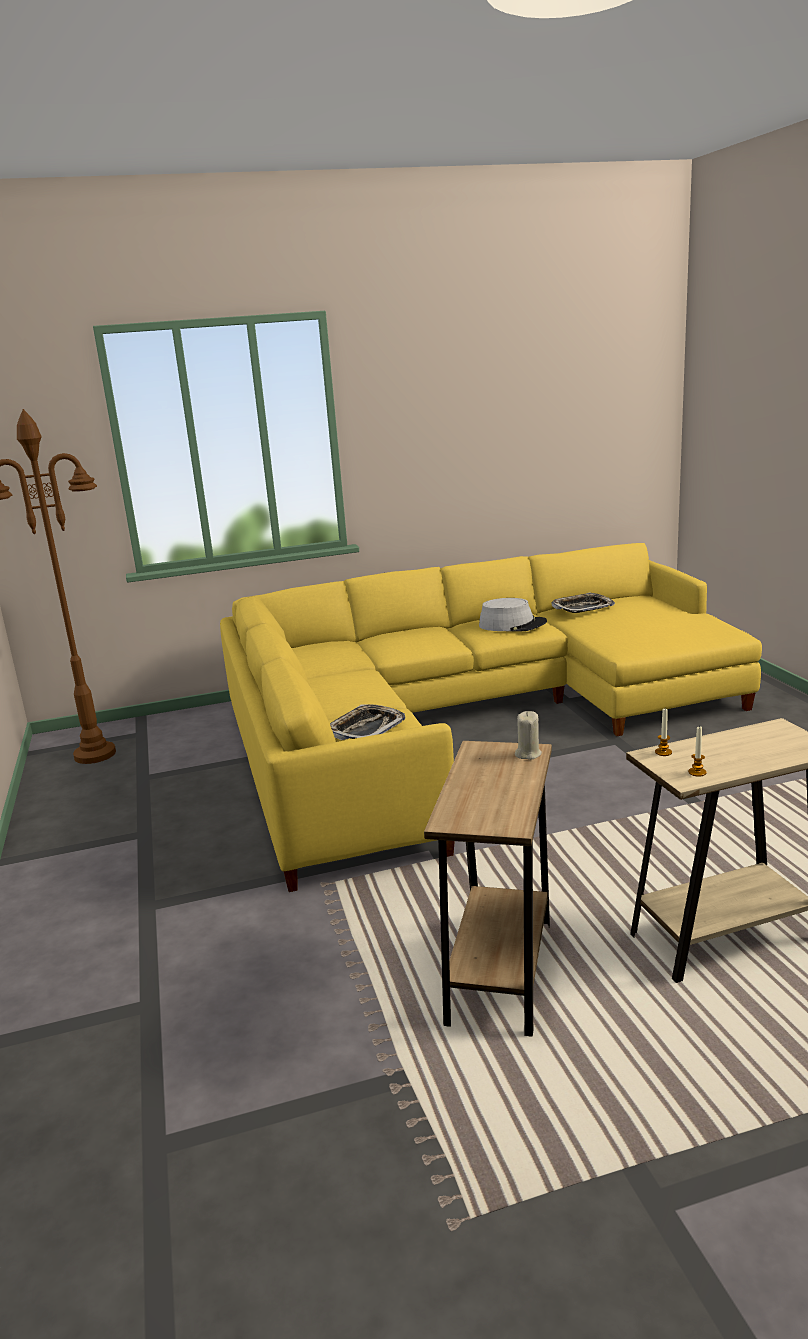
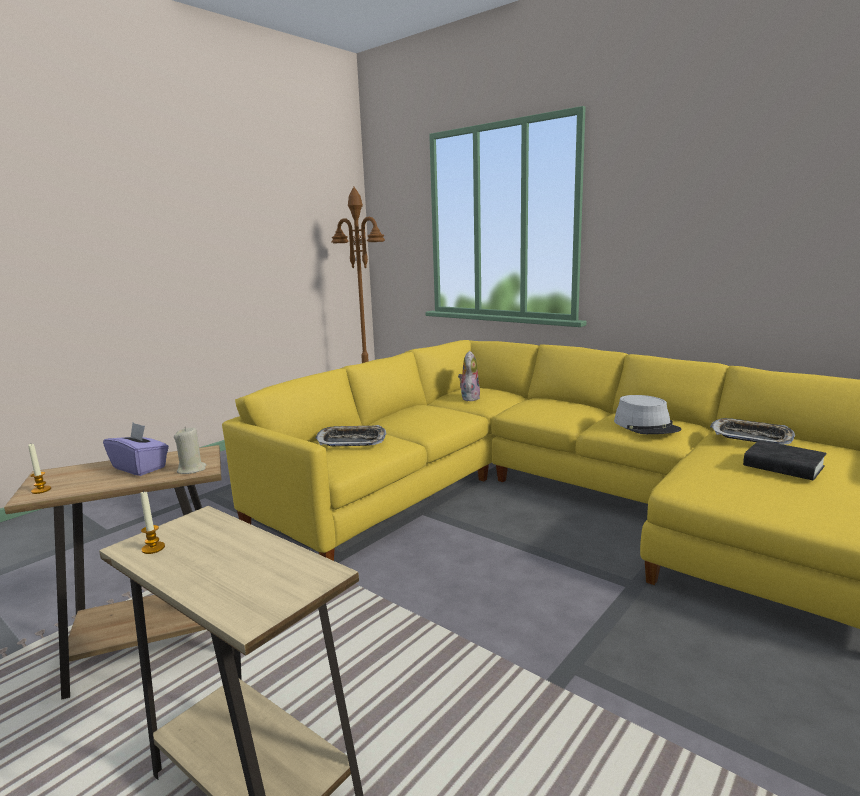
camera: 55 degrees right, 5 degrees down
candle [655,709,672,756] -> candle moved to [28,444,51,494]
none -> purple tissue box [103,423,169,476]
none -> plush toy [458,351,480,401]
none -> black book [743,440,827,481]

